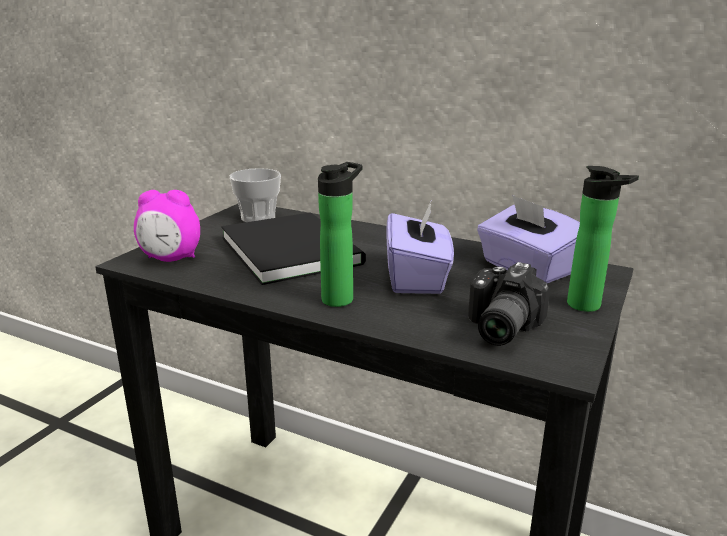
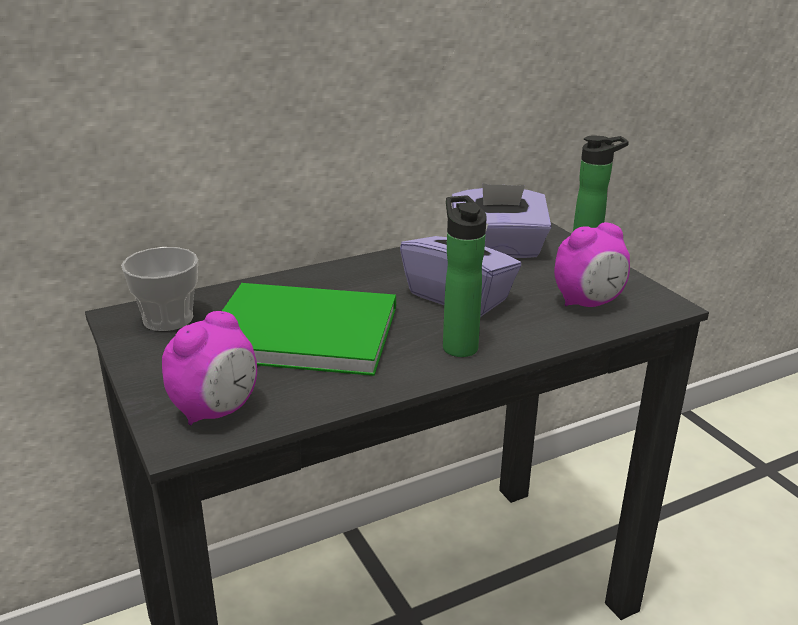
camera: 55 degrees left, 5 degrees up
black book [221,212,366,285] -> green book [222,283,396,376]
camera [468,262,550,346] -> alarm clock [554,222,630,307]

